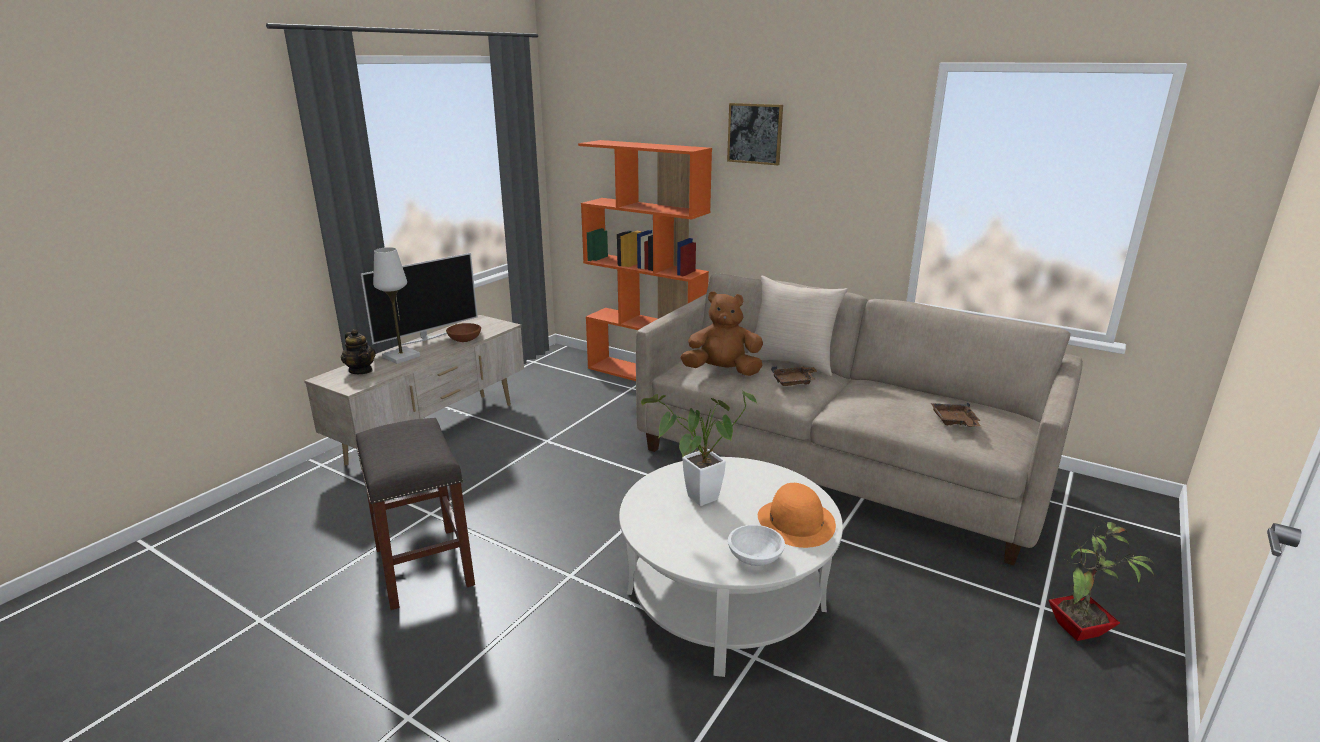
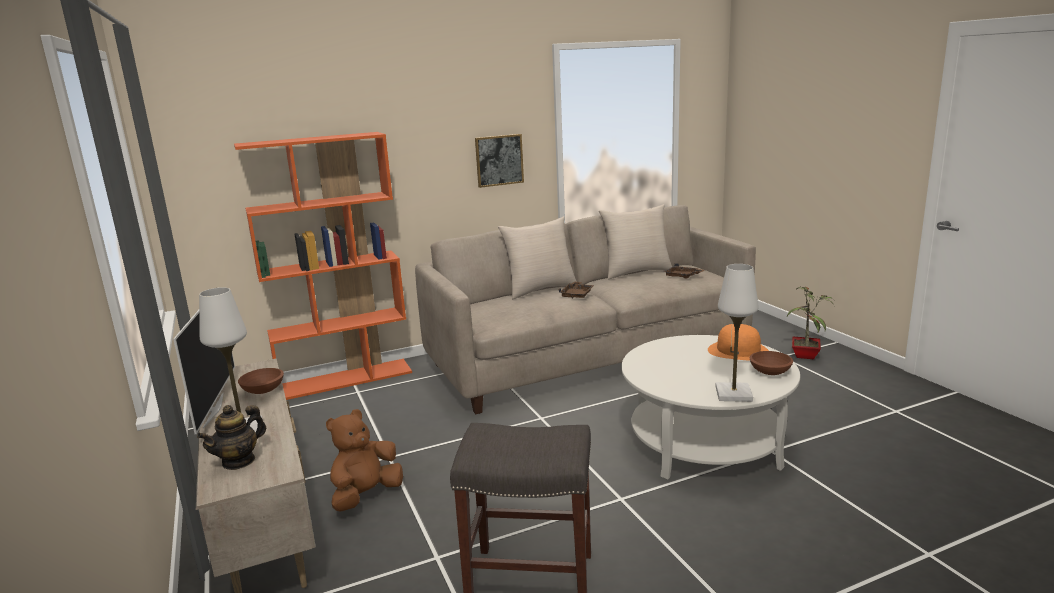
camera: 55 degrees left, 5 degrees down
teapot [341,329,376,374] -> teapot turned 135 degrees clockwise [197,405,266,470]
potted plant [641,390,757,506] -> none
brown plush toy [680,291,763,376] -> brown plush toy moved to [326,409,403,512]
picture [727,103,783,165] -> picture moved to [475,134,524,188]
white bowl [728,525,785,566] -> brown bowl [750,351,793,375]
none -> beige pillow [599,204,672,279]
none -> white table lamp [715,264,759,402]

